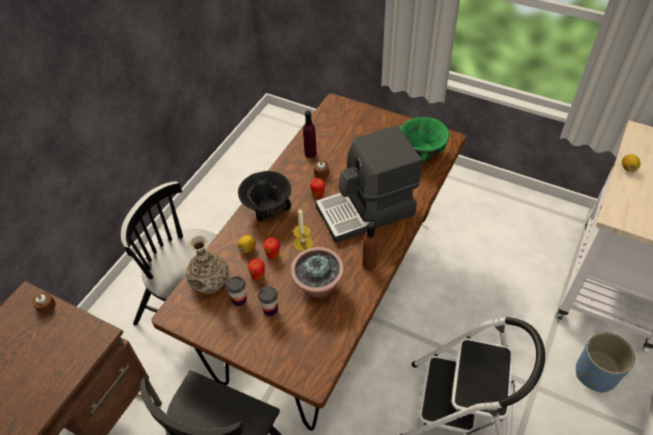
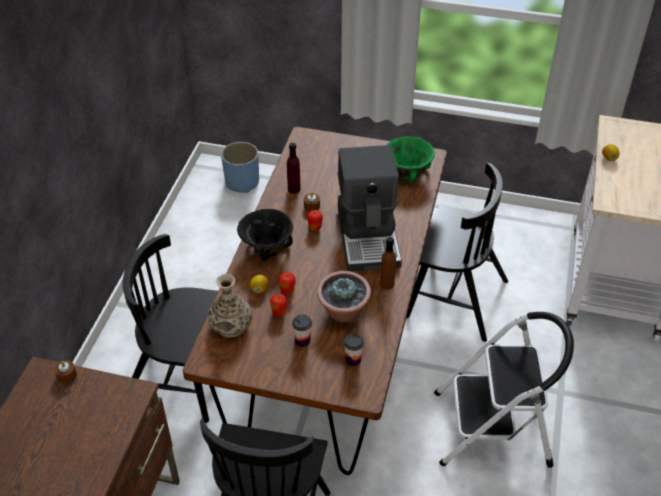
camera: 15 degrees left, 5 degrees down
cup [226,276,247,306] -> cup moved to [344,333,364,366]
candle [293,209,313,252] -> none
coffee machine [315,125,423,243] -> coffee machine turned 60 degrees counterclockwise [338,145,402,271]
blue planter [576,332,635,393] -> blue planter moved to [221,142,259,193]
none -> black chair [406,163,508,342]

